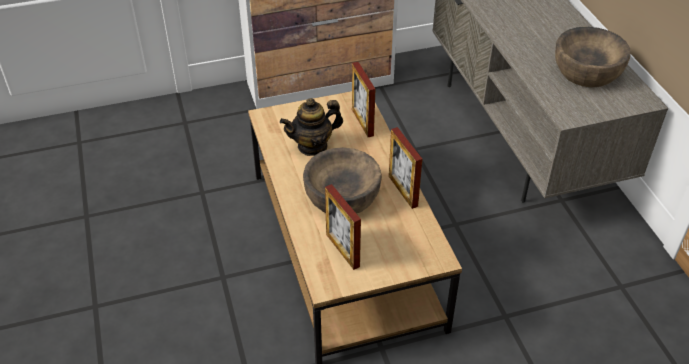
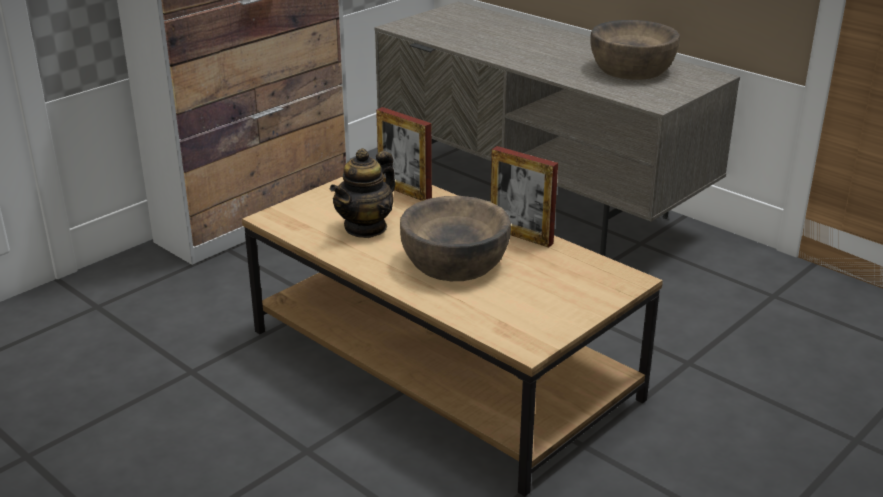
camera: 30 degrees left, 15 degrees down
picture frame [325,184,361,270] -> none

